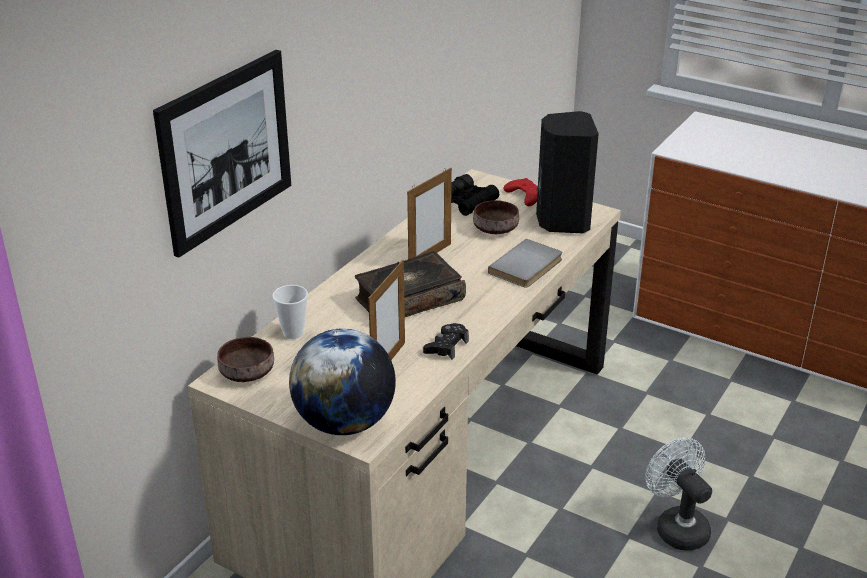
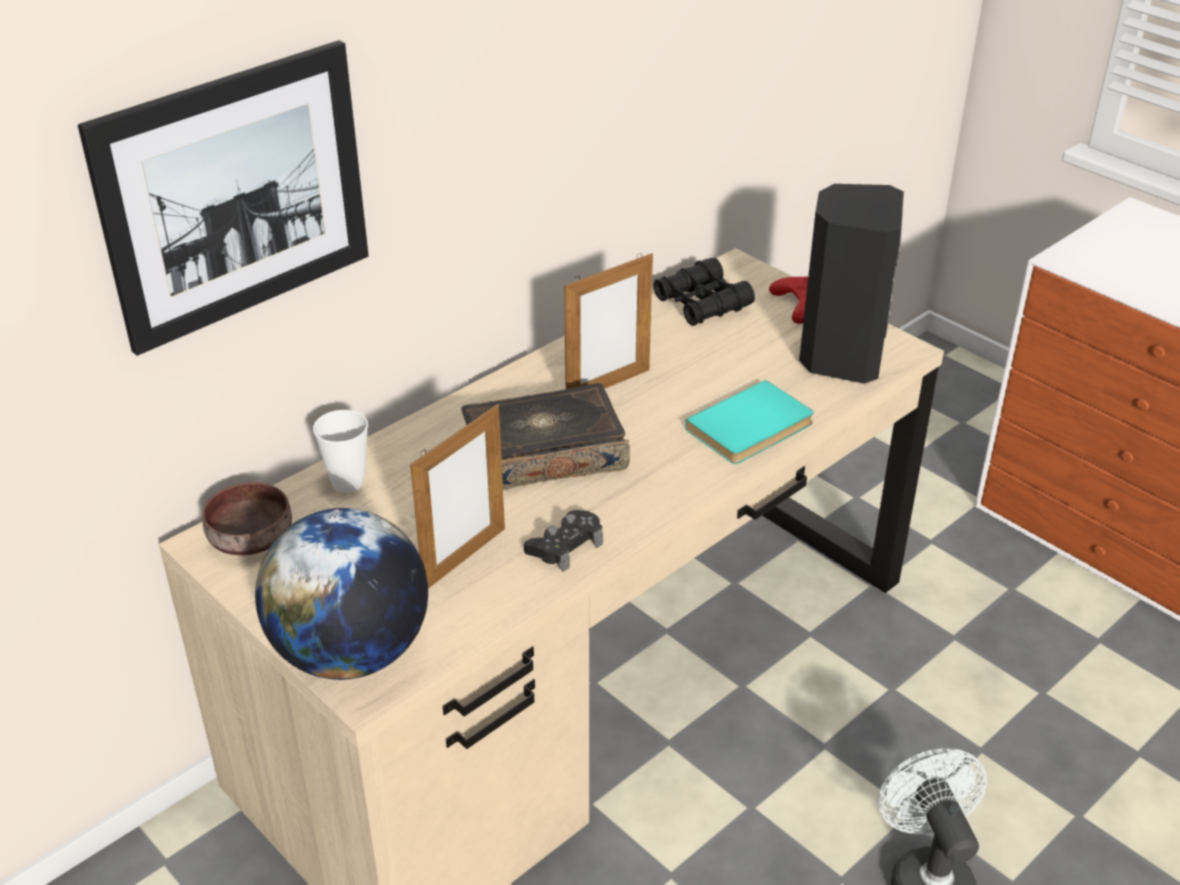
camera: 15 degrees right, 5 degrees up
brown bowl [473,200,519,234] -> none
grey book [488,239,562,288] -> turquoise book [685,380,814,464]

